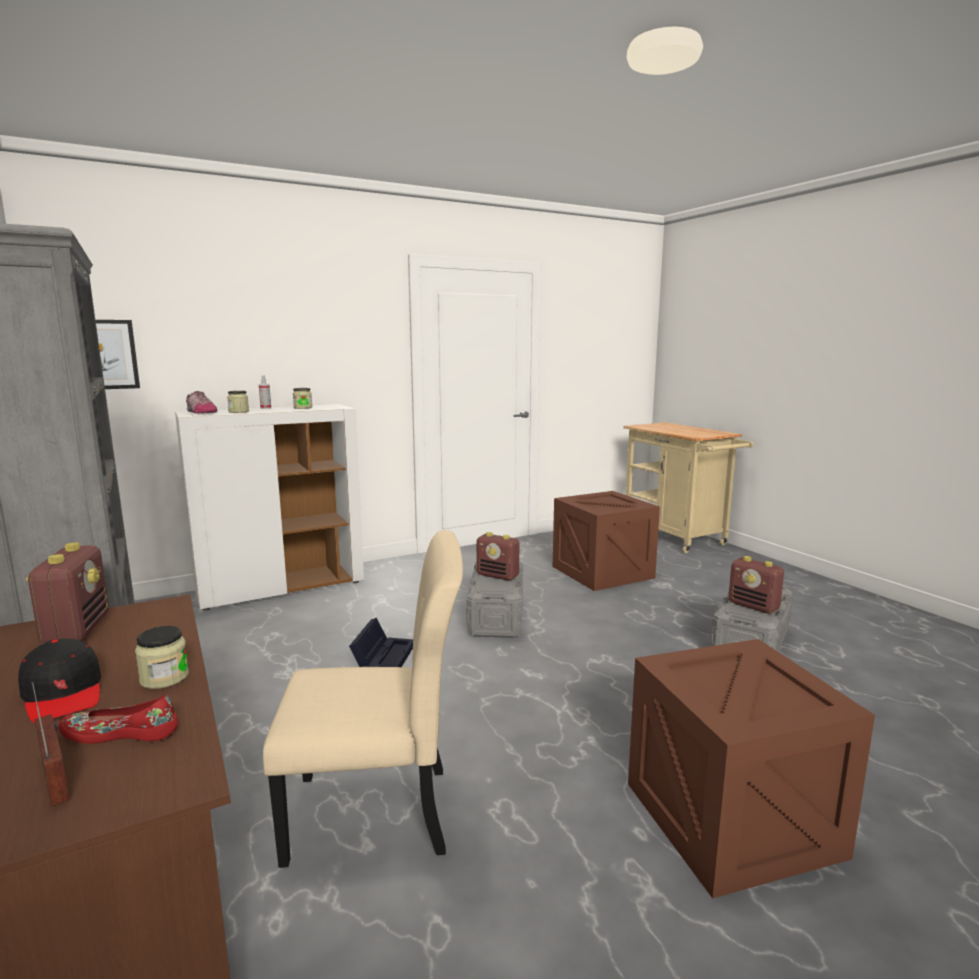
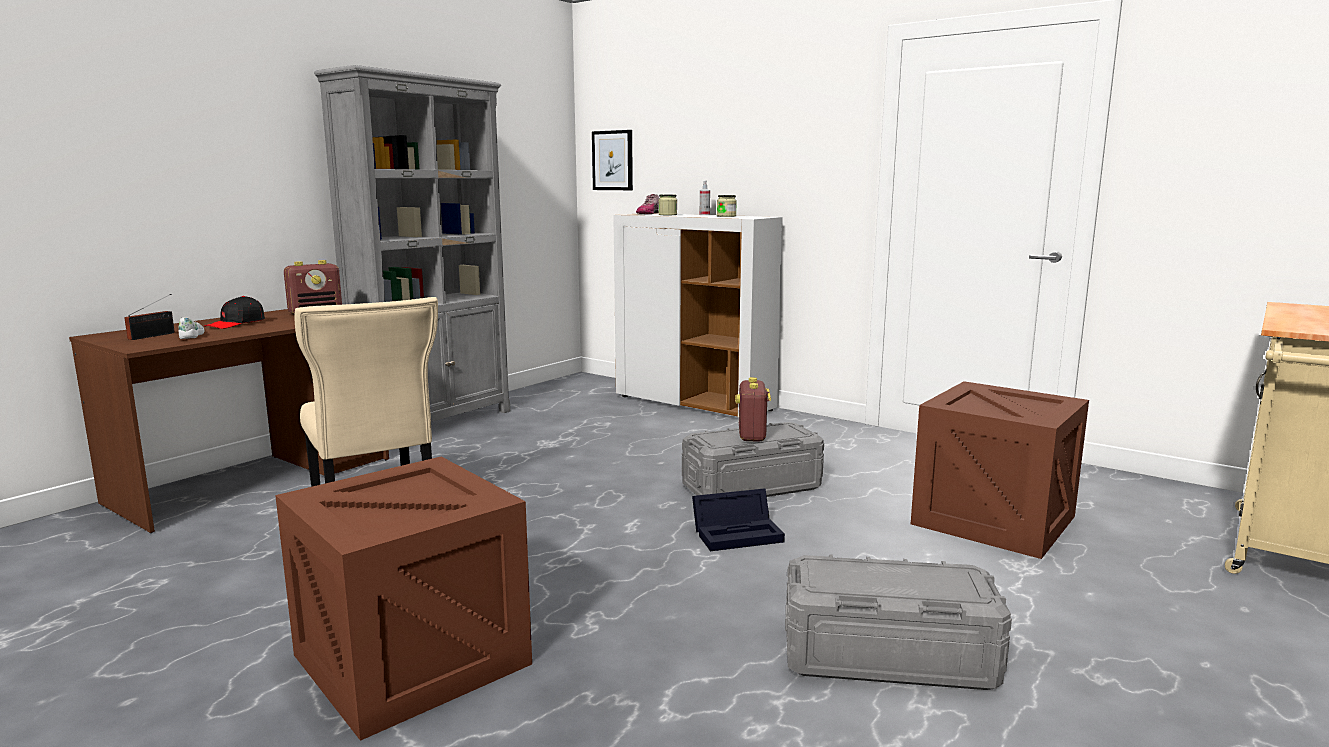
camera: 65 degrees right, 0 degrees up
red shoe [59,695,179,744] -> white shoe [179,318,204,339]
jar [135,626,189,689] -> none
black storage box [349,618,413,667] -> black storage box moved to [692,488,785,551]
radio [728,556,784,614] -> none

